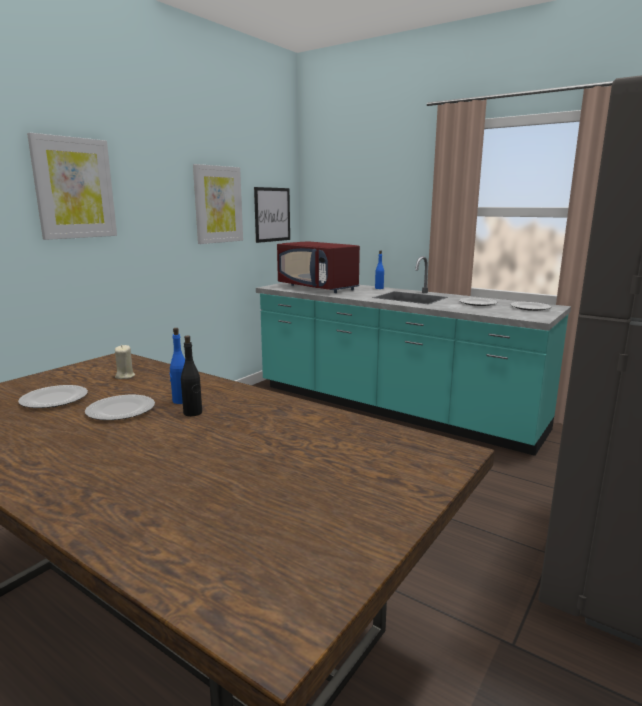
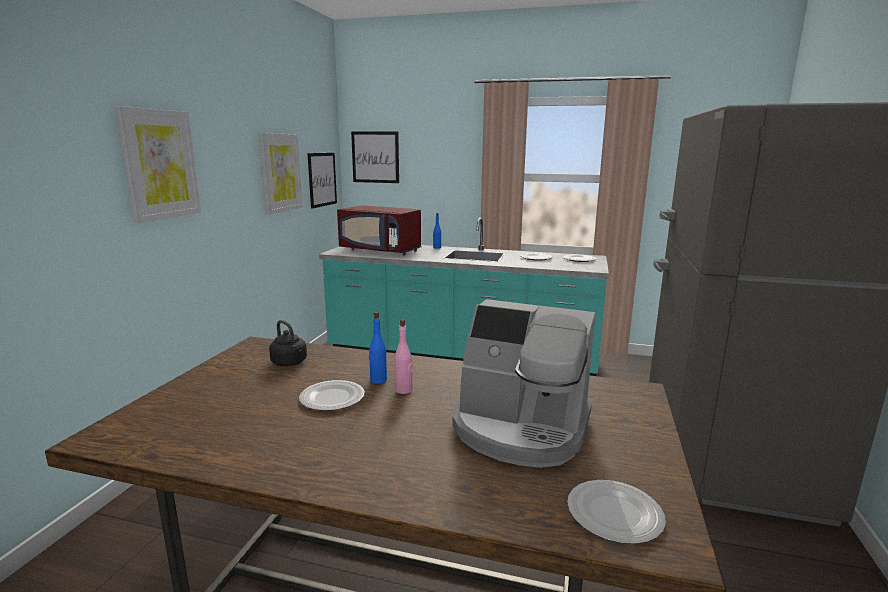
camera: 20 degrees left, 0 degrees up
plate [18,385,88,408] -> plate moved to [567,480,666,544]
beige candle [115,345,135,379] -> black kettle [269,320,307,366]
black bottle [181,336,202,416] -> pink bottle [394,319,413,394]
none -> picture [351,132,399,183]
none -> coffee machine [452,299,595,468]

